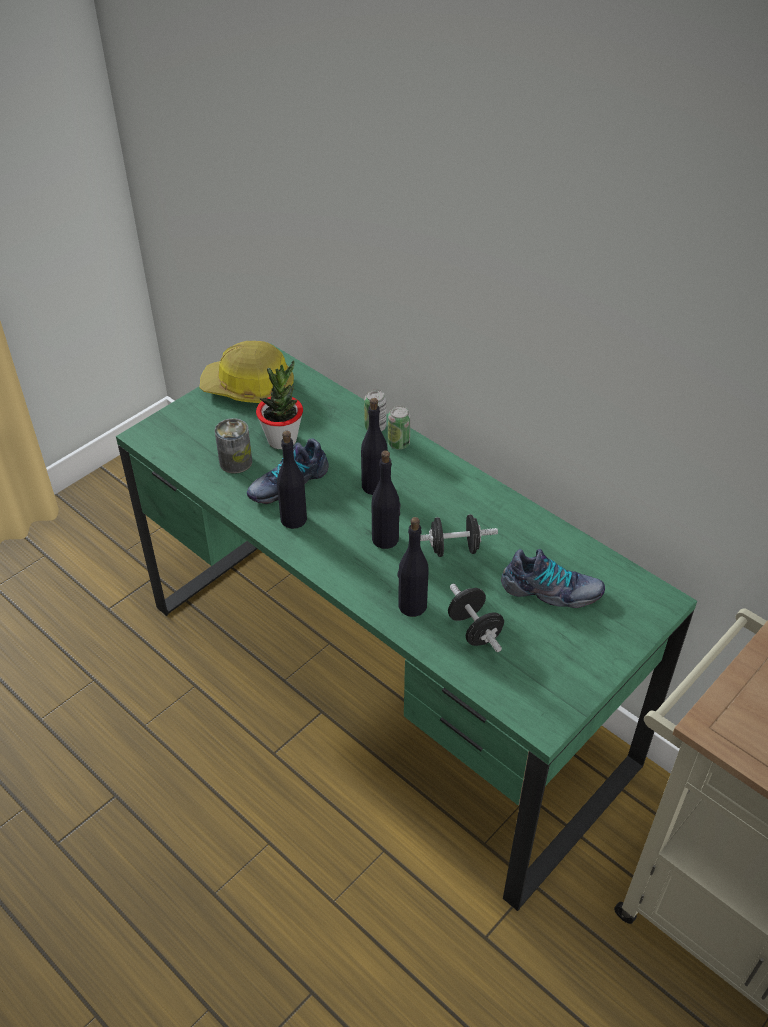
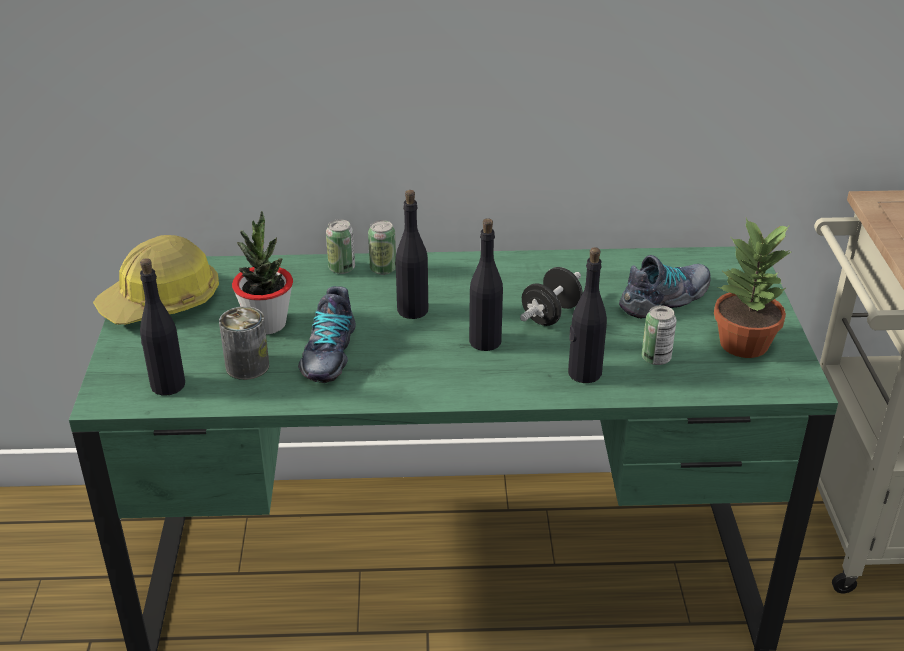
camera: 45 degrees left, 10 degrees down
black bottle [277,431,307,529] -> black bottle moved to [140,258,185,396]
black dumbbell [448,583,504,652] -> can [642,305,677,365]
none -> potted plant [714,218,791,358]

